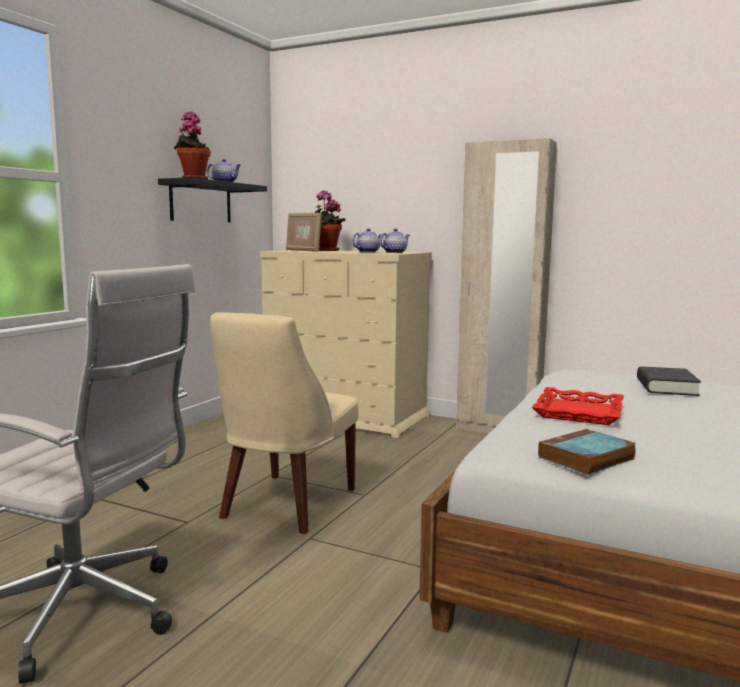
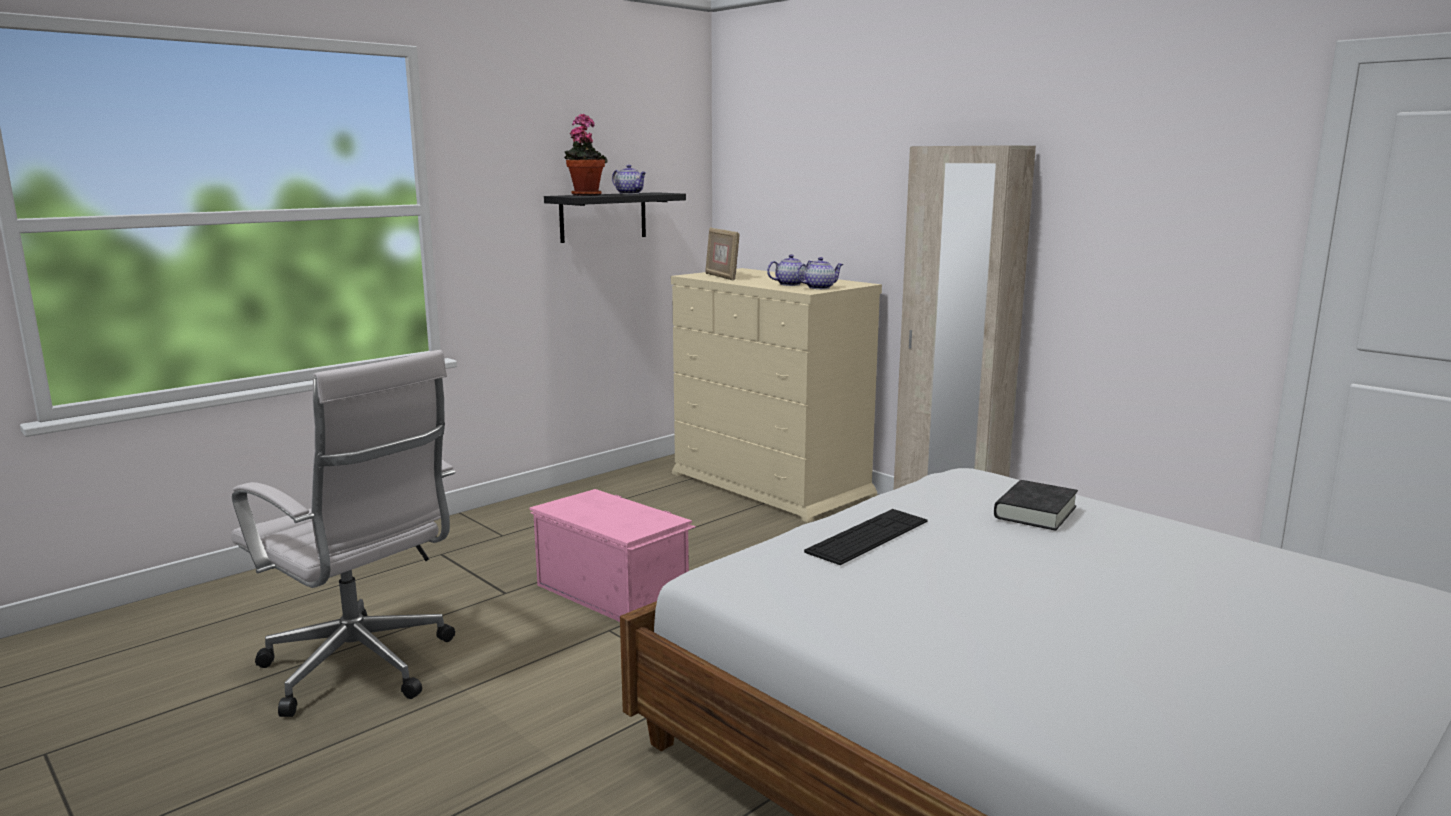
camera: 20 degrees right, 5 degrees up
beige chair [210,312,359,534] -> pink storage box [530,489,696,622]
potted plant [315,190,345,251] -> none
red tray [532,387,624,425] -> keyboard [804,509,928,565]
book [538,429,636,475] -> none

